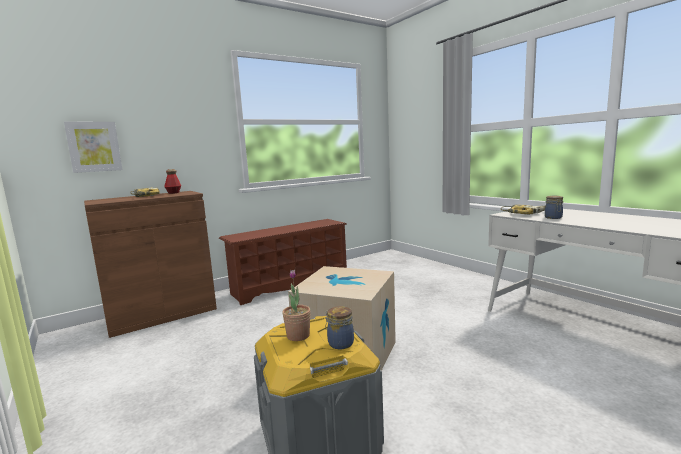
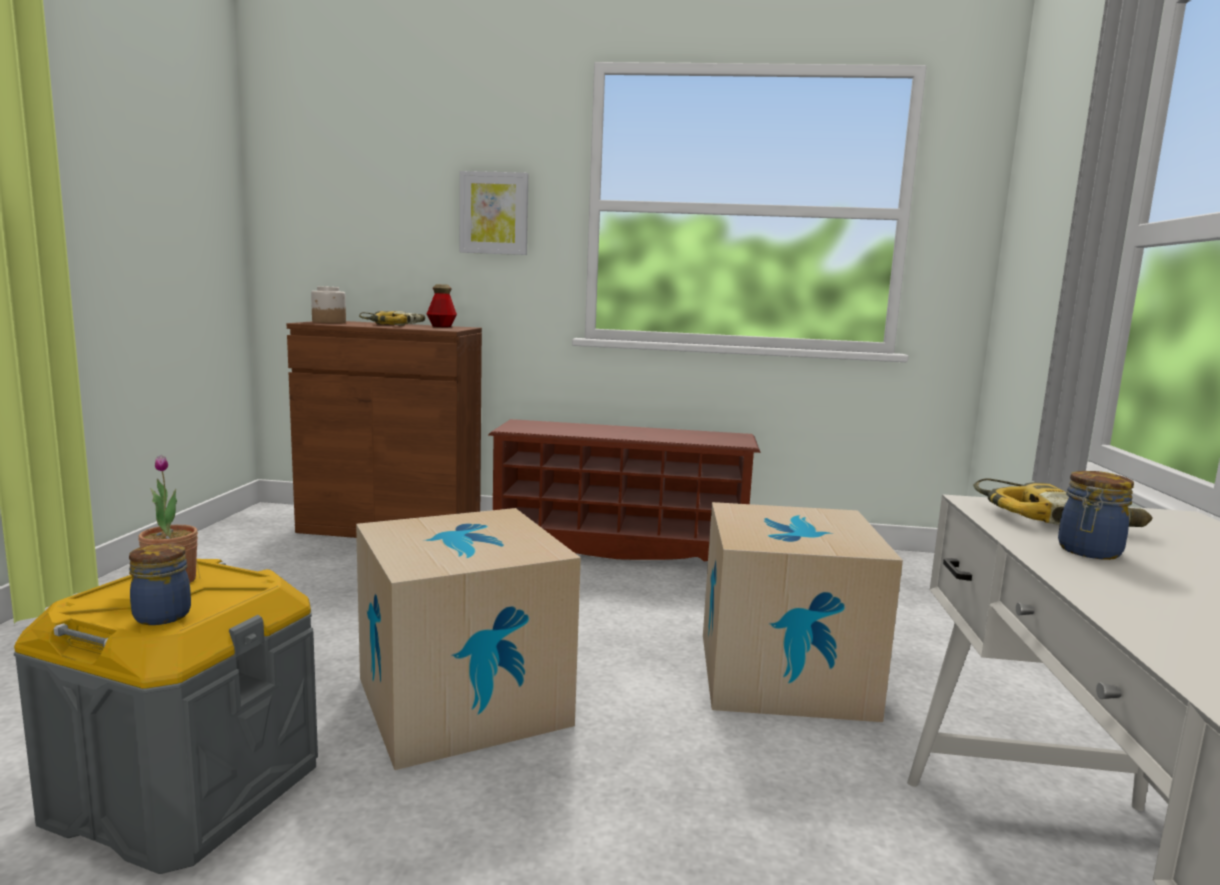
camera: 40 degrees right, 0 degrees up
picture [64,122,123,173] -> picture moved to [460,171,528,255]
none -> jar [311,286,346,323]
none -> cardboard box [703,502,903,722]

